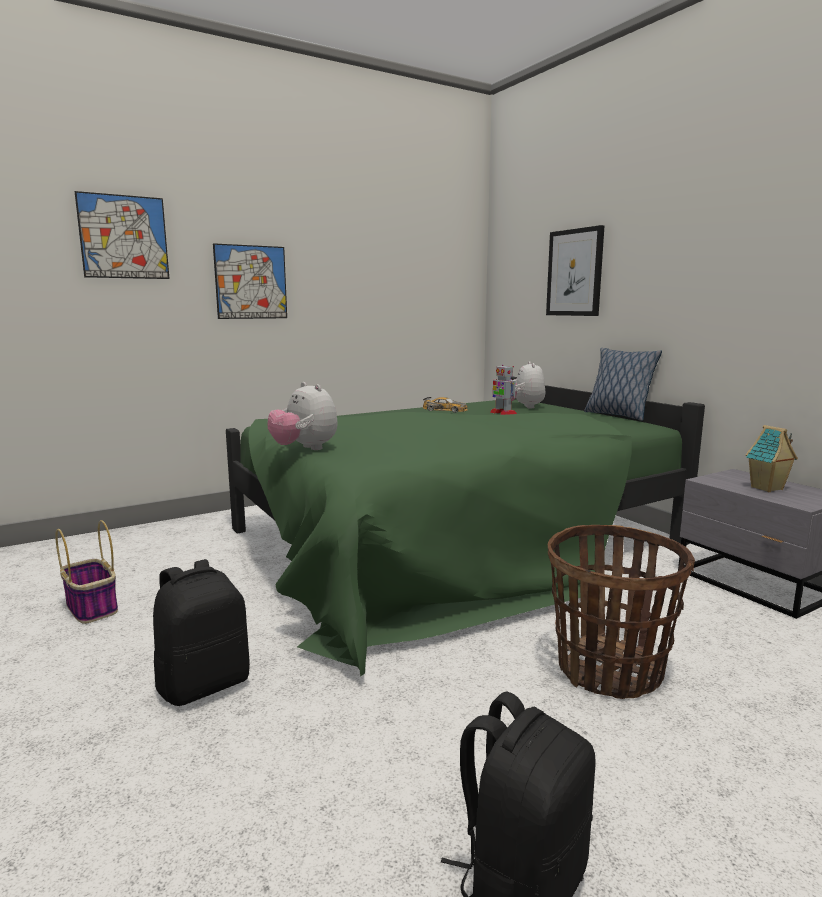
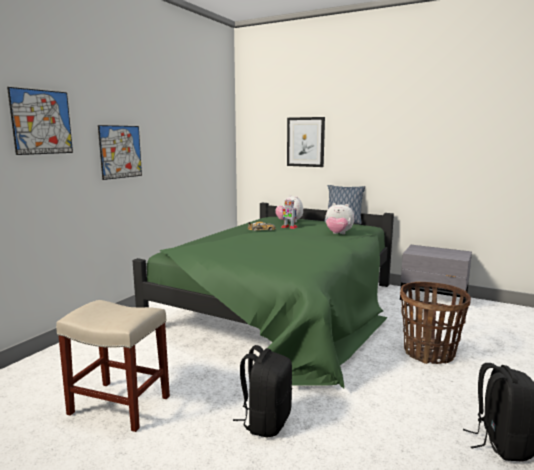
camera: 30 degrees left, 0 degrees up
basket [55,520,118,624] -> beige stool [56,300,170,432]
plush toy [267,382,337,450] -> plush toy moved to [325,203,354,234]
toy house [746,425,798,492] -> none

